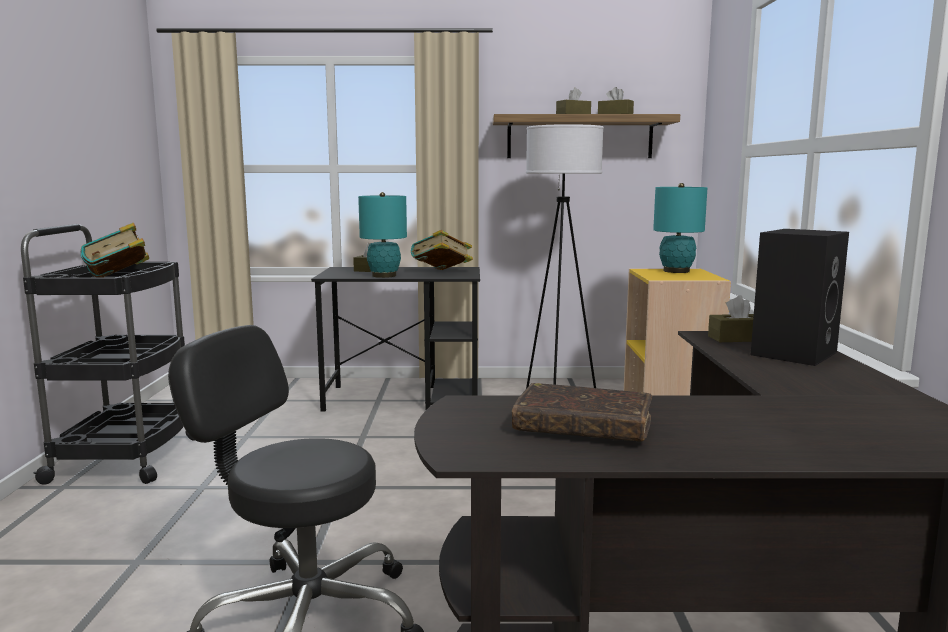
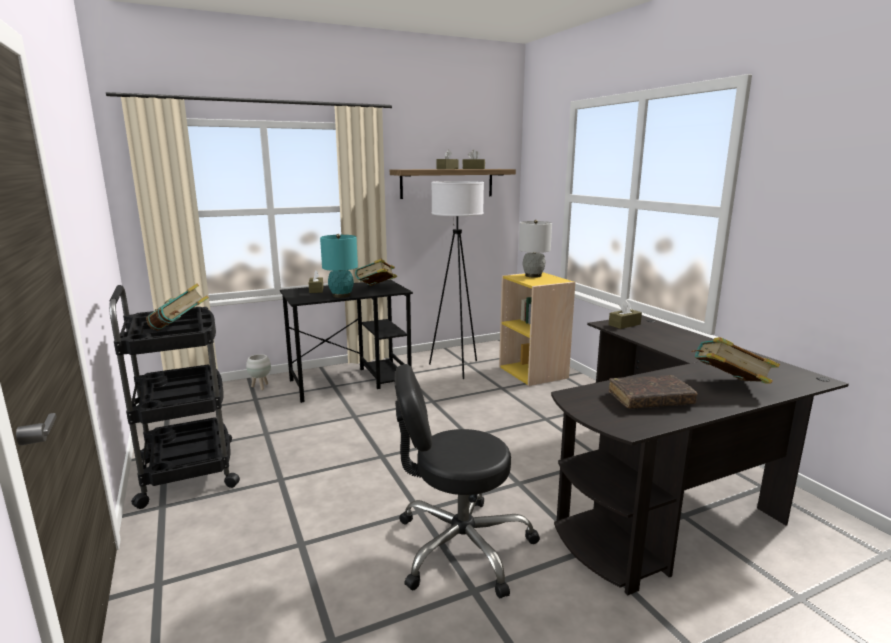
camera: 25 degrees left, 5 degrees up
turquoise table lamp [653,183,707,273] -> white table lamp [519,220,552,278]
black speaker [751,229,849,366] -> none
none -> white planter [246,354,271,390]
none -> book [691,337,780,384]

